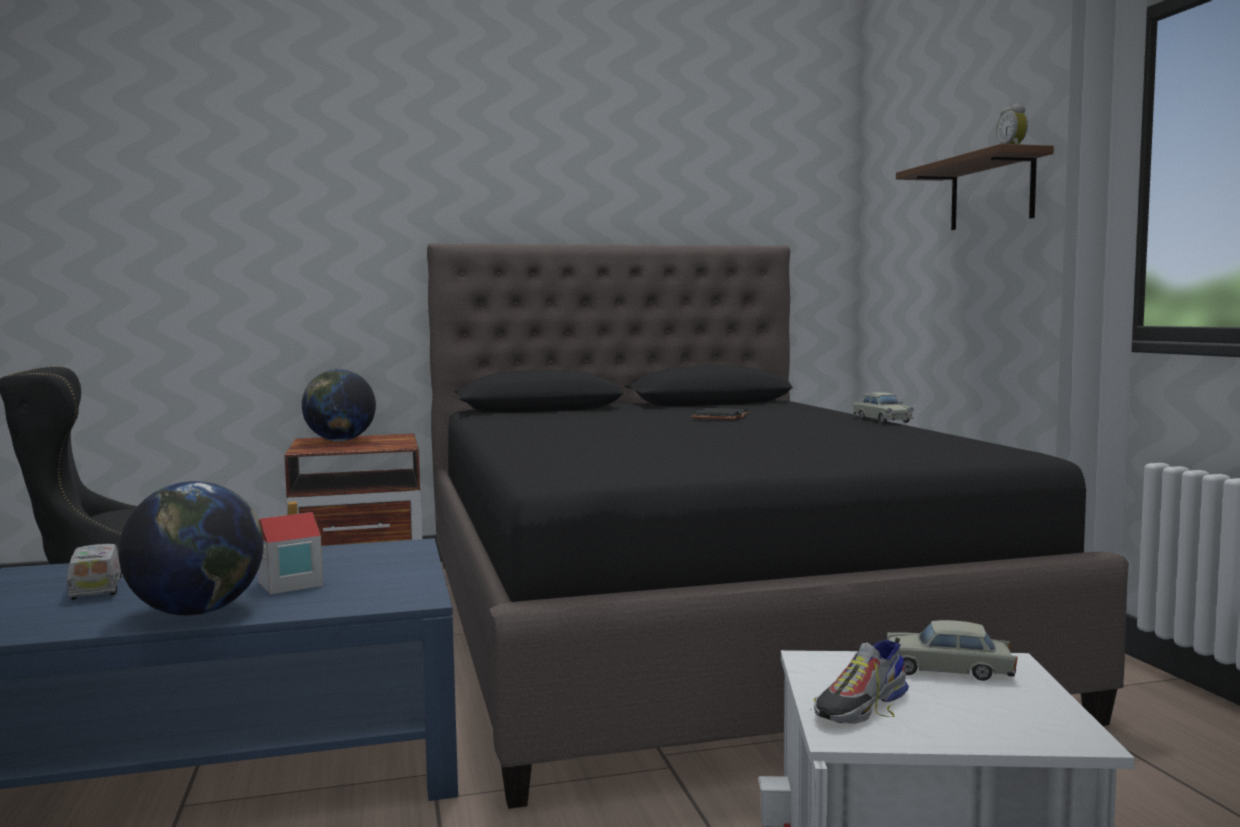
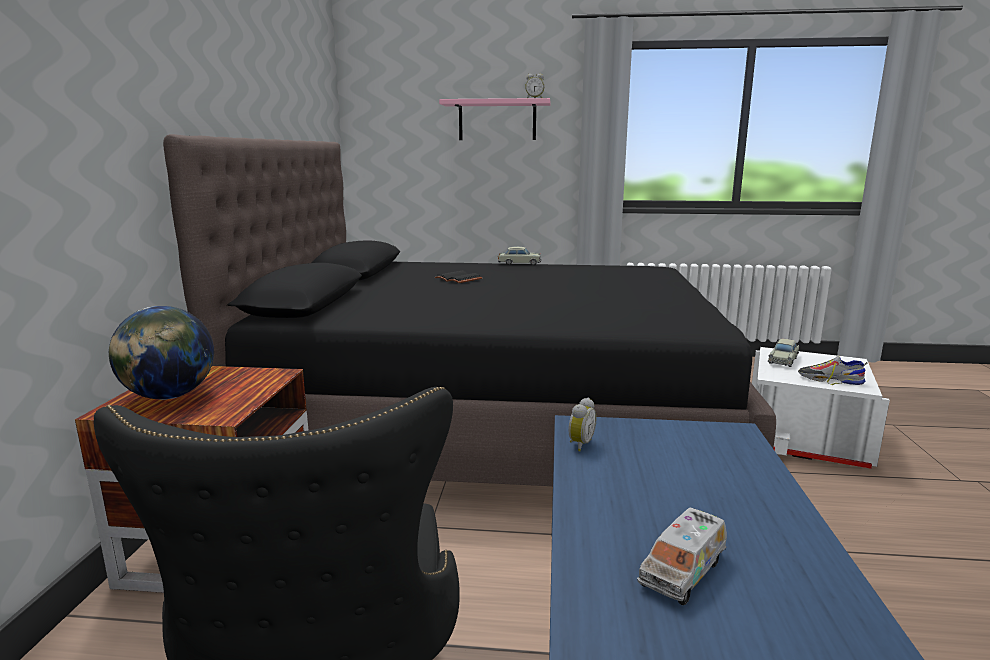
camera: 70 degrees left, 10 degrees up
toy truck [67,544,123,600] -> toy truck turned 45 degrees counterclockwise [637,507,727,605]
globe [118,481,264,616] -> none
toy house [258,501,323,594] -> none
shoe [810,638,909,724] -> shoe turned 135 degrees clockwise [798,355,867,385]
brown shelf [896,144,1054,230] -> pink shelf [439,98,551,140]
none -> alarm clock [568,398,596,451]

